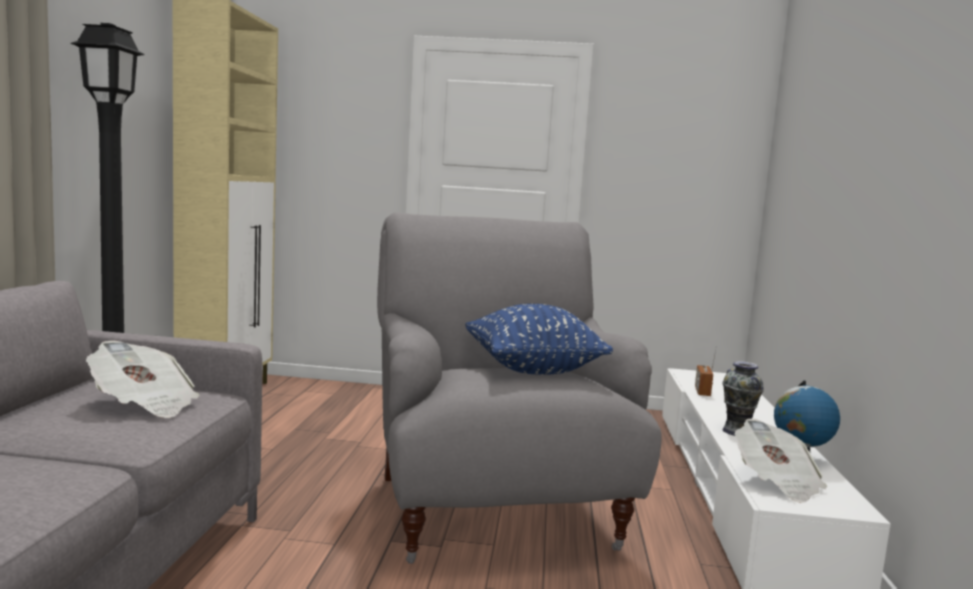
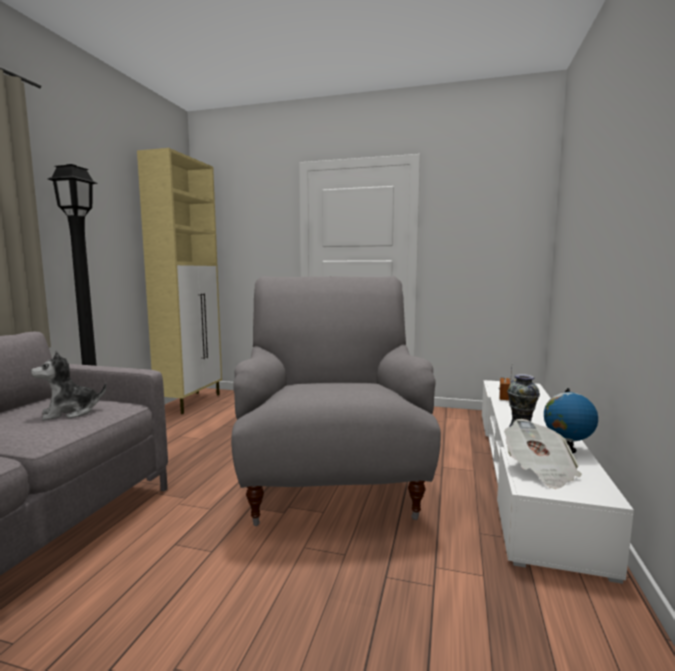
camera: 10 degrees right, 0 degrees up
newspaper [86,341,200,418] -> plush toy [31,350,107,421]
blue pillow [465,304,613,375] -> none

